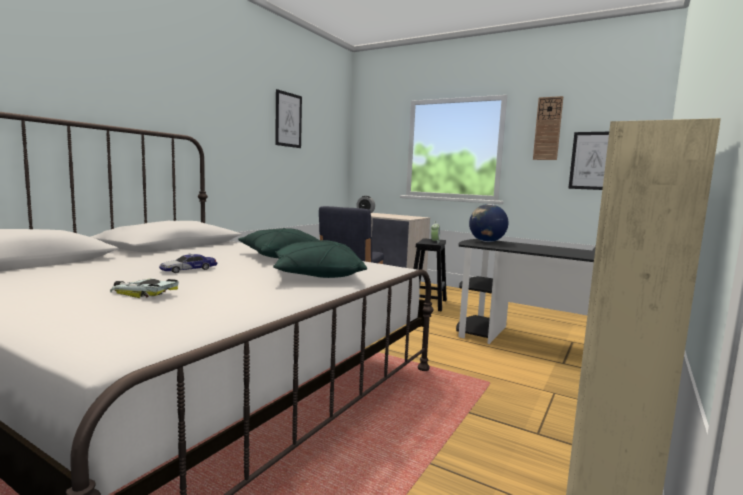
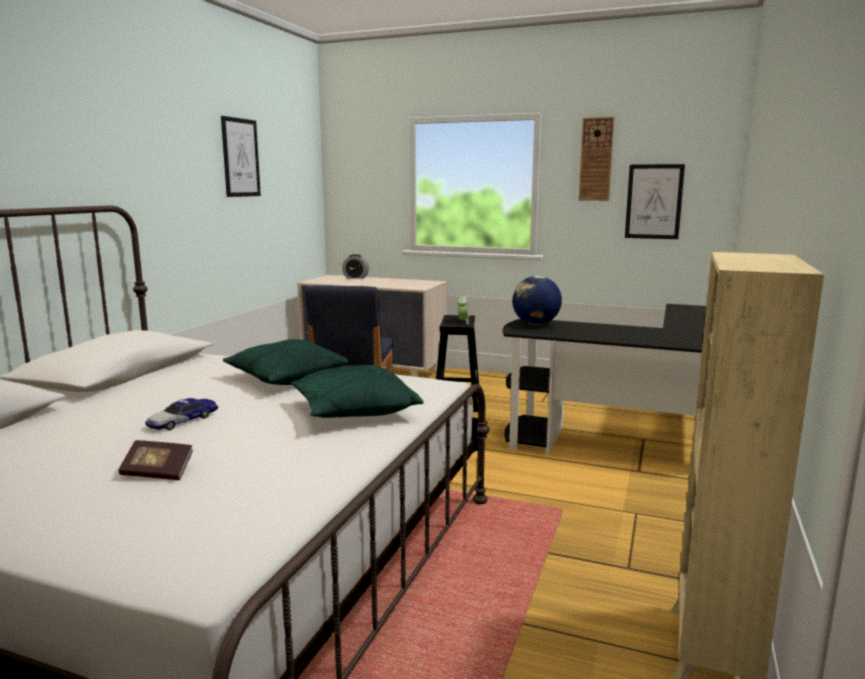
camera: 10 degrees left, 5 degrees up
toy car [110,278,179,298] -> book [118,440,193,480]

